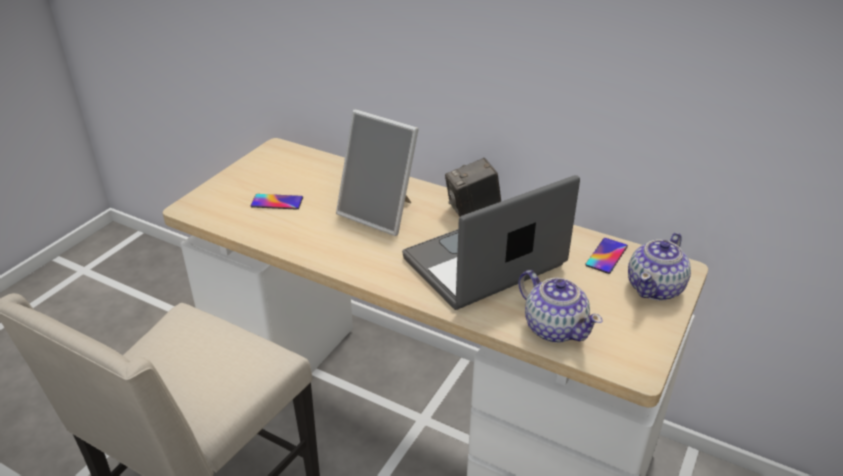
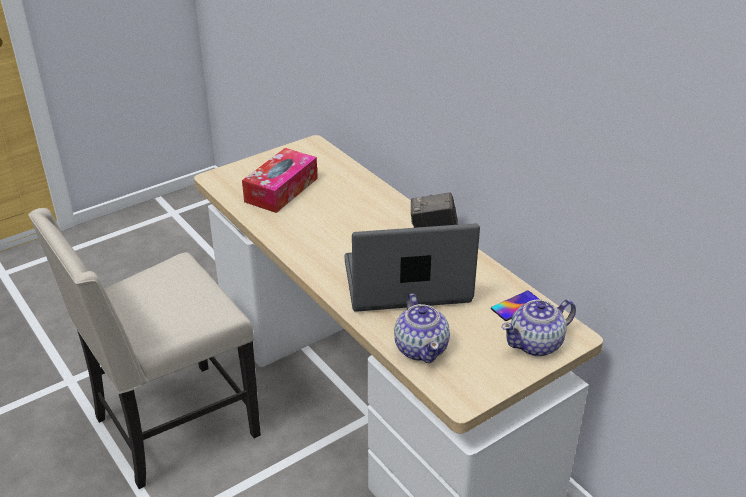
camera: 25 degrees right, 0 degrees up
phone [250,194,303,210] -> tissue box [242,148,318,213]
picture frame [336,110,419,236] -> none

